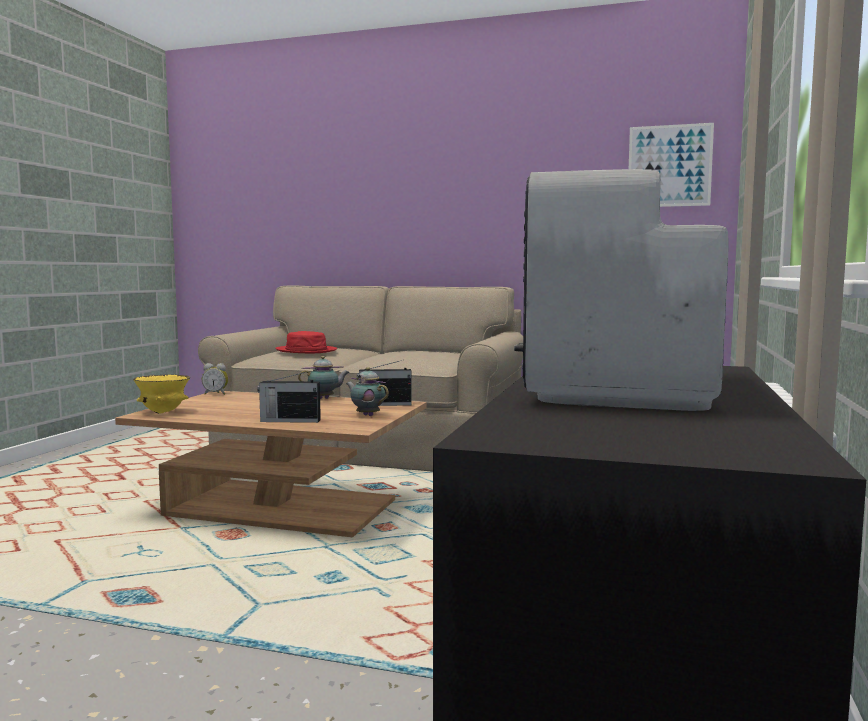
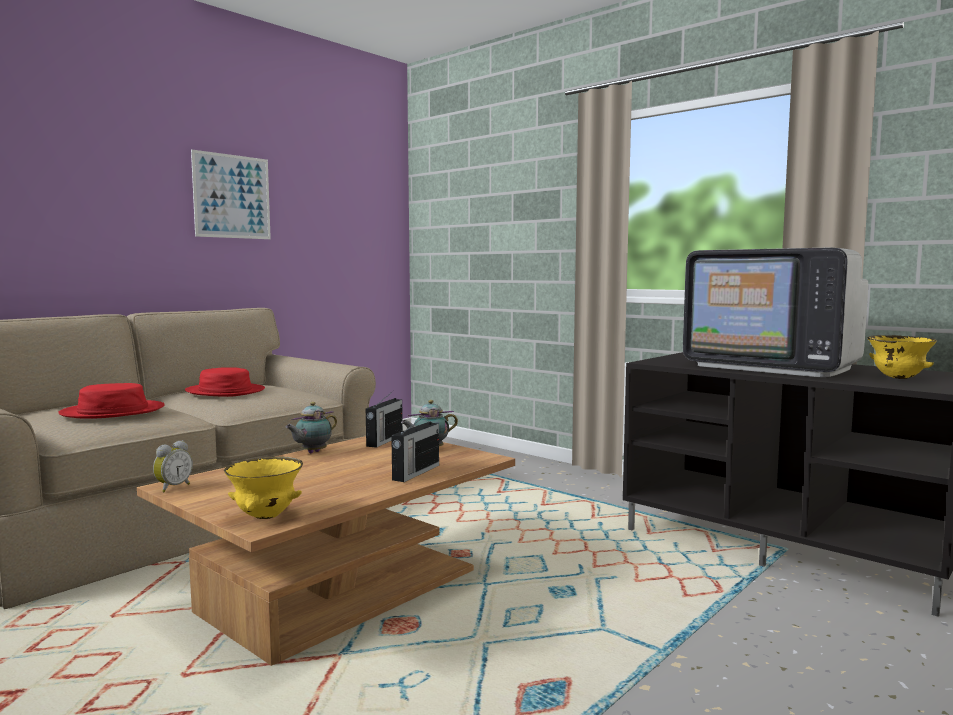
camera: 65 degrees left, 0 degrees up
teapot [298,356,350,399] -> teapot turned 150 degrees counterclockwise [286,402,337,454]
picture [629,123,714,207] -> picture moved to [191,149,271,239]
none -> red hat [185,367,265,397]
none -> yellow bowl [868,335,937,379]

